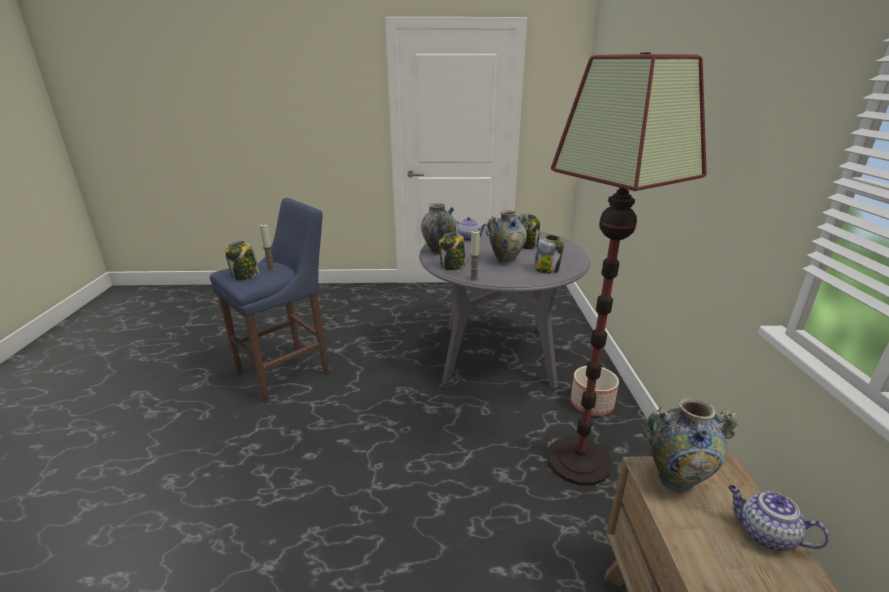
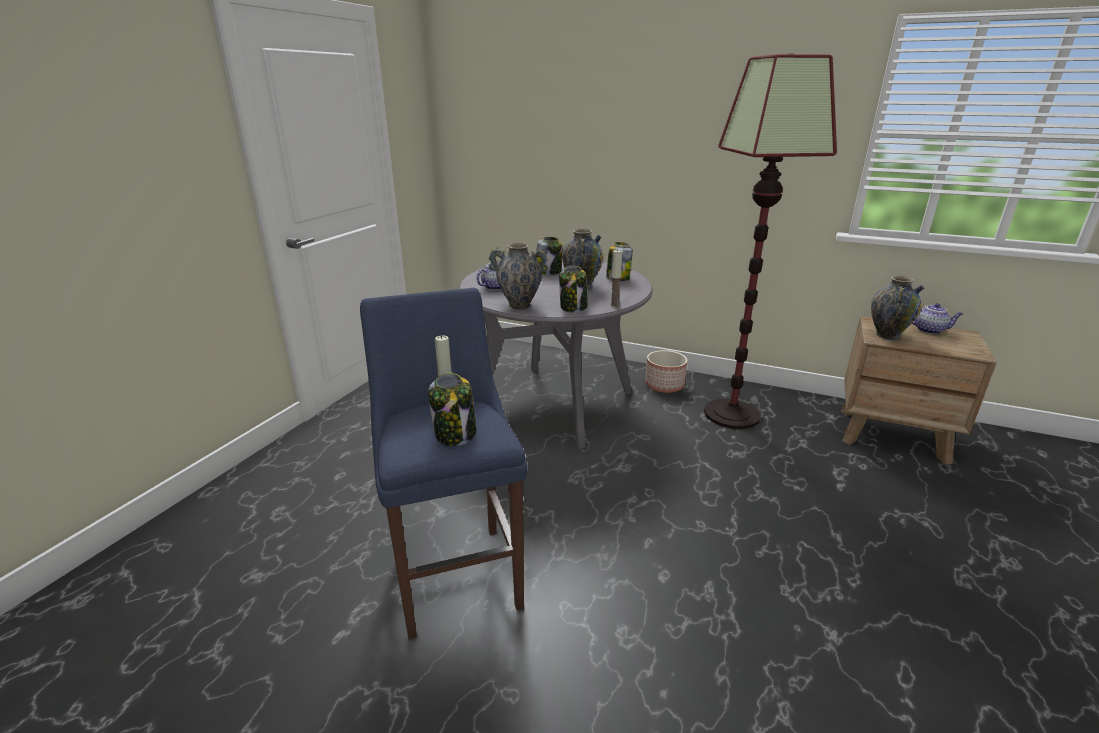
camera: 65 degrees left, 0 degrees up
teapot [728,485,830,551] -> teapot turned 135 degrees counterclockwise [912,303,963,334]

